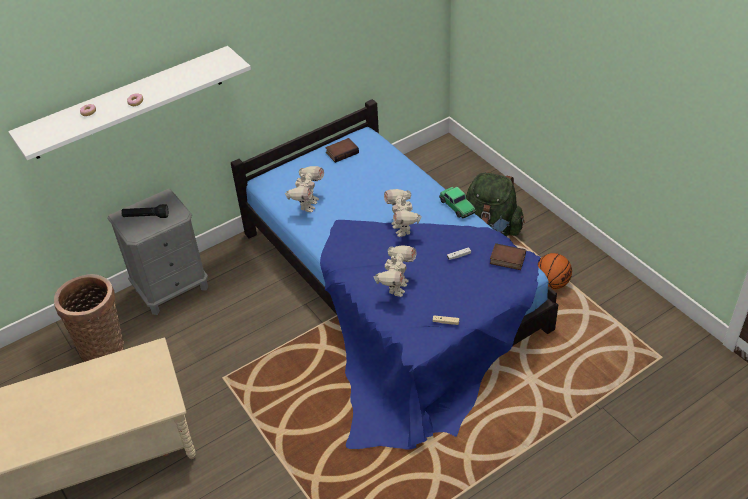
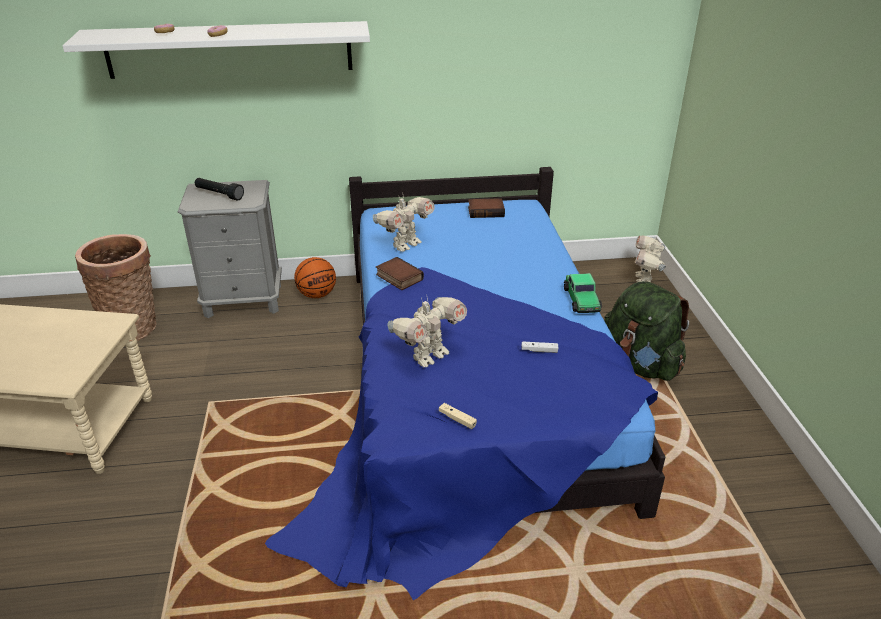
camera: 25 degrees right, 10 degrees down
toy robot [384,189,422,237] -> toy robot moved to [635,236,666,283]
book [490,243,526,270] -> book moved to [376,257,424,290]
basketball [538,253,572,290] -> basketball moved to [294,257,336,298]

